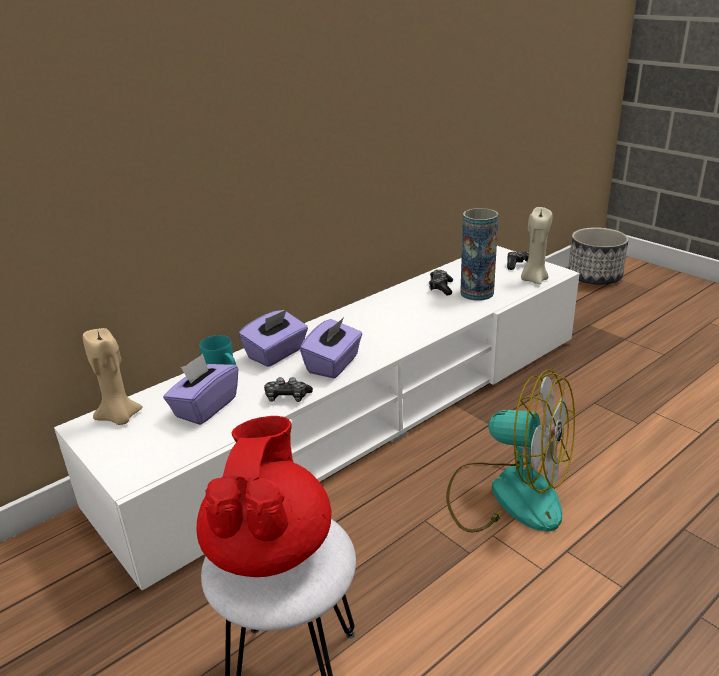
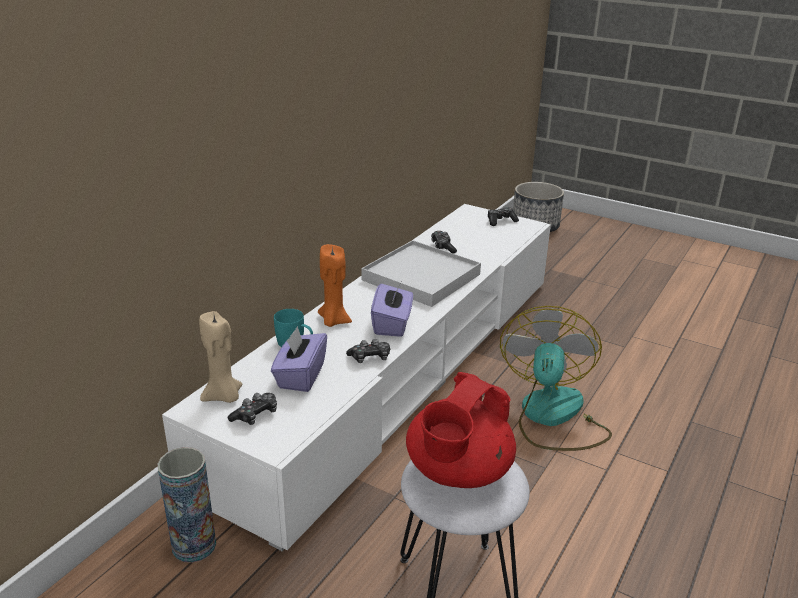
camera: 20 degrees left, 0 degrees up
red teapot [197,416,332,577] -> red teapot turned 135 degrees counterclockwise [406,372,516,488]
purple tissue box [239,309,308,367] -> orange candle [318,244,352,327]
fan [446,369,575,533] -> fan turned 90 degrees counterclockwise [500,306,612,451]
vase [460,208,499,301] -> vase moved to [158,447,216,563]
beige candle [521,207,553,284] -> none
none -> game controller [228,393,277,425]
none -> white tray [361,240,481,307]

